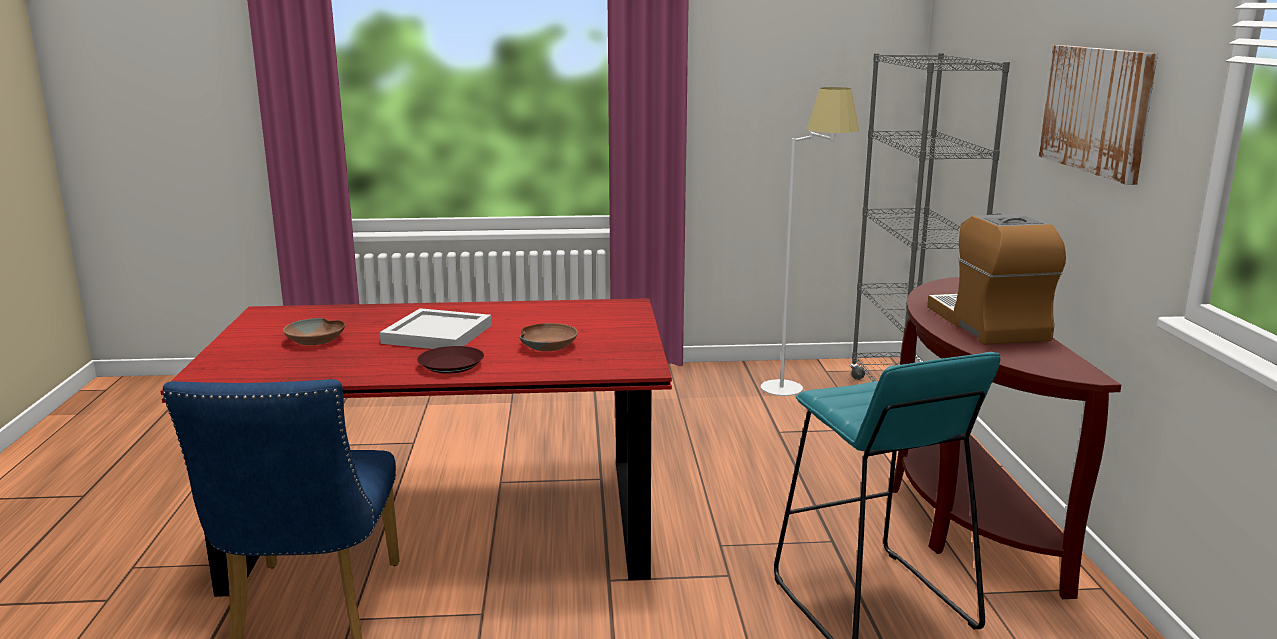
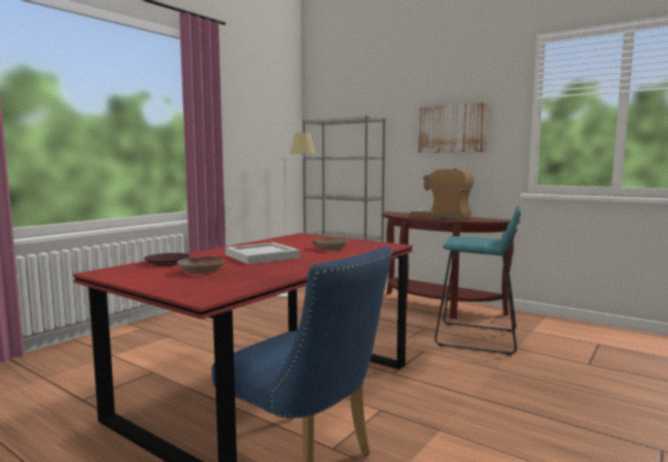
camera: 50 degrees left, 10 degrees down
brown plate [417,346,484,374] -> brown plate moved to [144,253,190,266]

